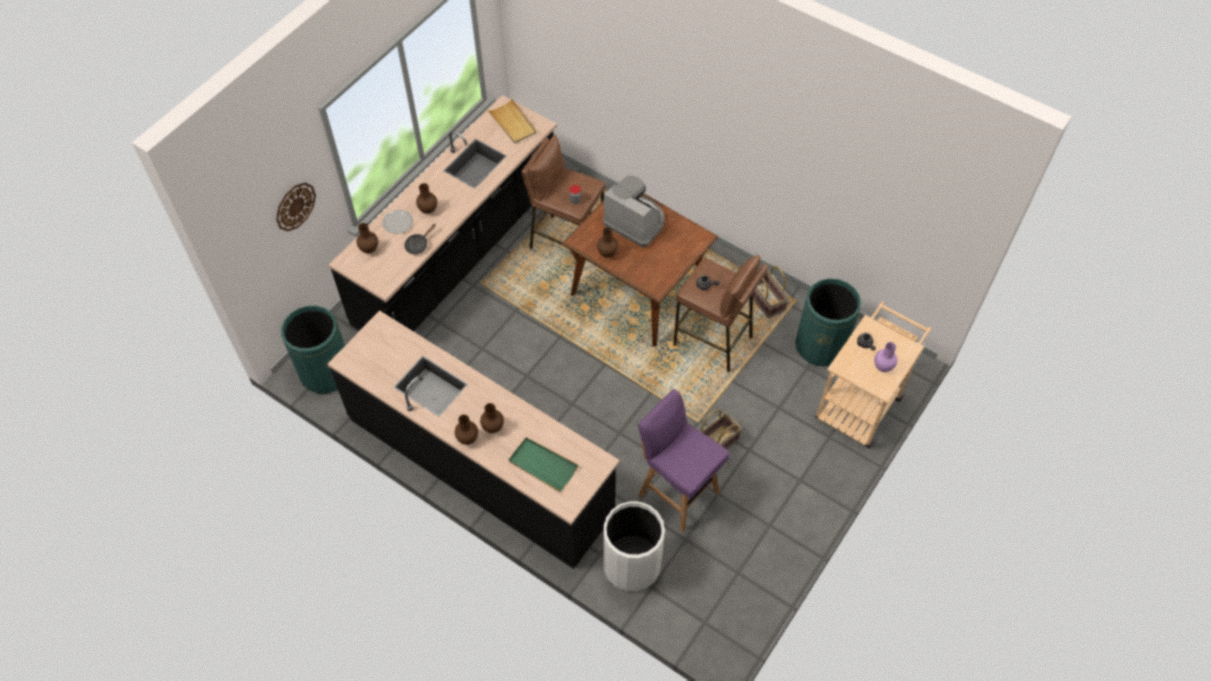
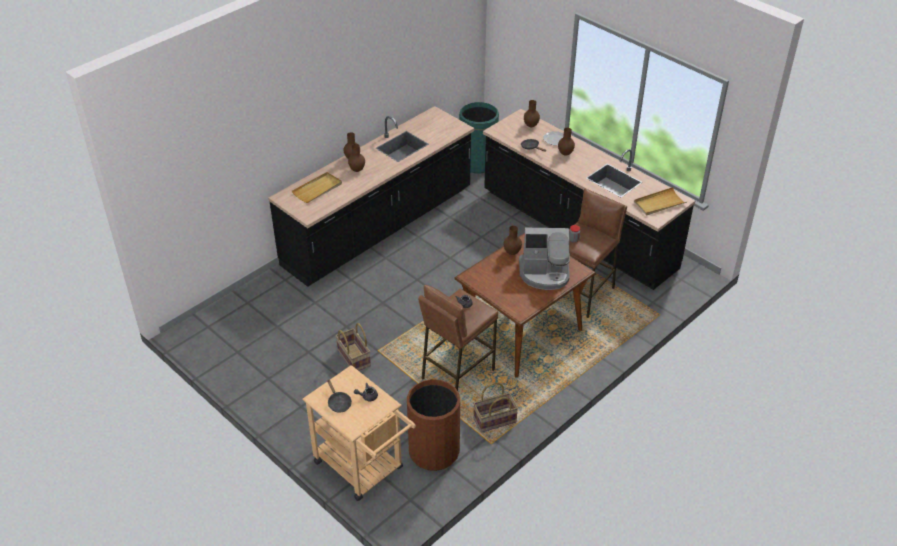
camera: 100 degrees right, 15 degrees down
wall clock [276,182,316,232] -> none
green tray [509,437,579,492] -> beige tray [292,172,342,203]
coffee machine [603,175,665,247] -> coffee machine turned 45 degrees clockwise [519,228,570,290]
white trash can [603,501,665,592] -> none
purple stool [638,389,729,532] -> none
green trash can [795,278,861,366] -> brown trash can [407,379,460,471]
purple vase [874,342,897,372] -> black frying pan [327,379,352,413]

